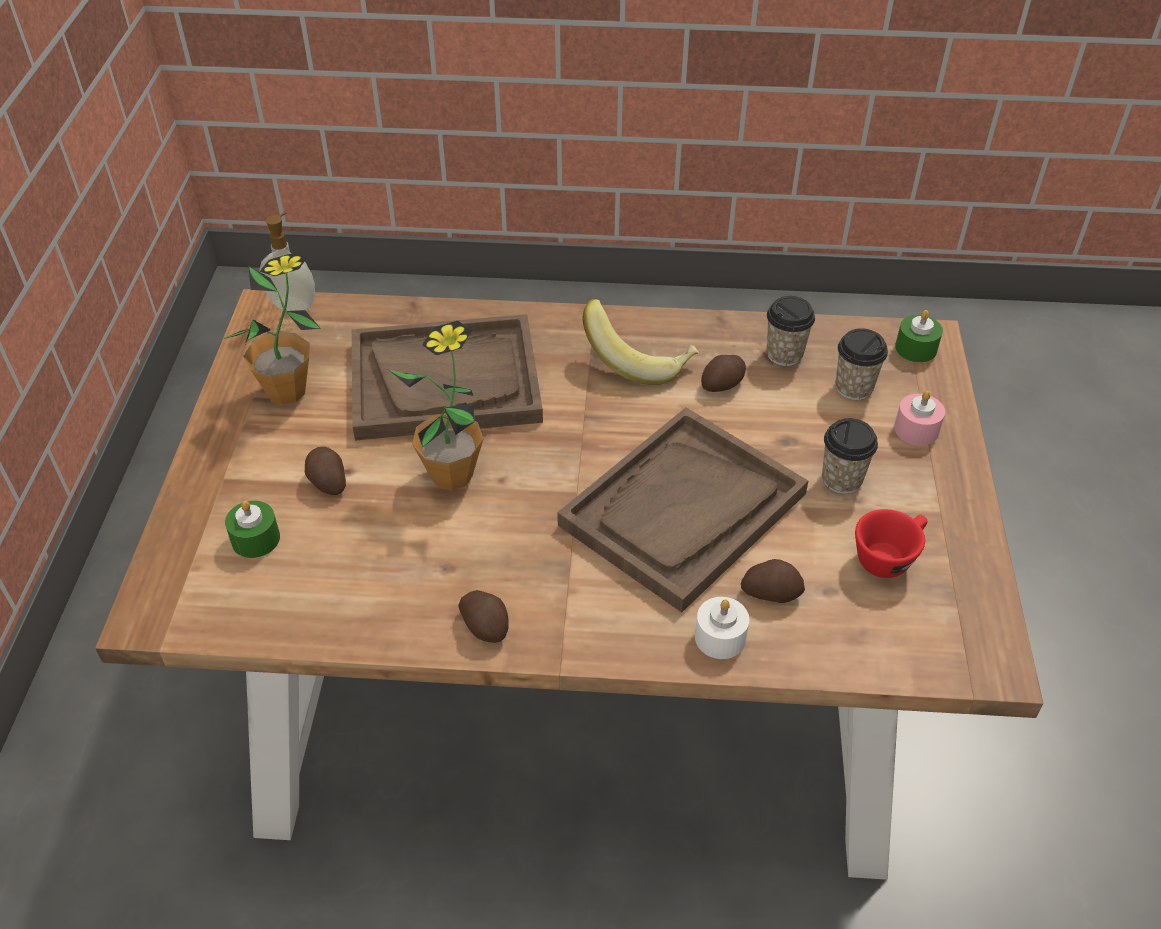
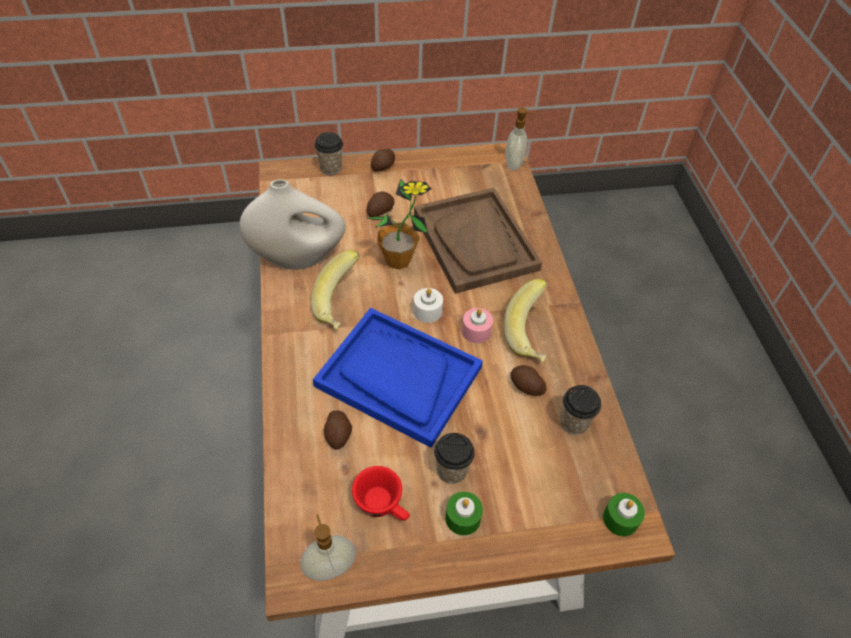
camera: 75 degrees right, 5 degrees up
potted plant [220,253,321,405] -> none
green candle [225,500,280,558] -> green candle moved to [445,492,483,536]
potato [458,590,509,643] -> potato moved to [371,149,395,171]
brown tray [557,407,808,613] -> blue tray [313,308,483,448]
white candle [695,597,749,659] -> white candle moved to [413,288,443,323]
cup [836,328,888,400] -> cup moved to [315,132,343,175]
pink candle [894,391,945,446] -> pink candle moved to [462,308,493,343]
none -> white vase [240,179,345,270]
none -> soap dispenser [301,514,356,581]
none -> banana [310,250,360,329]

